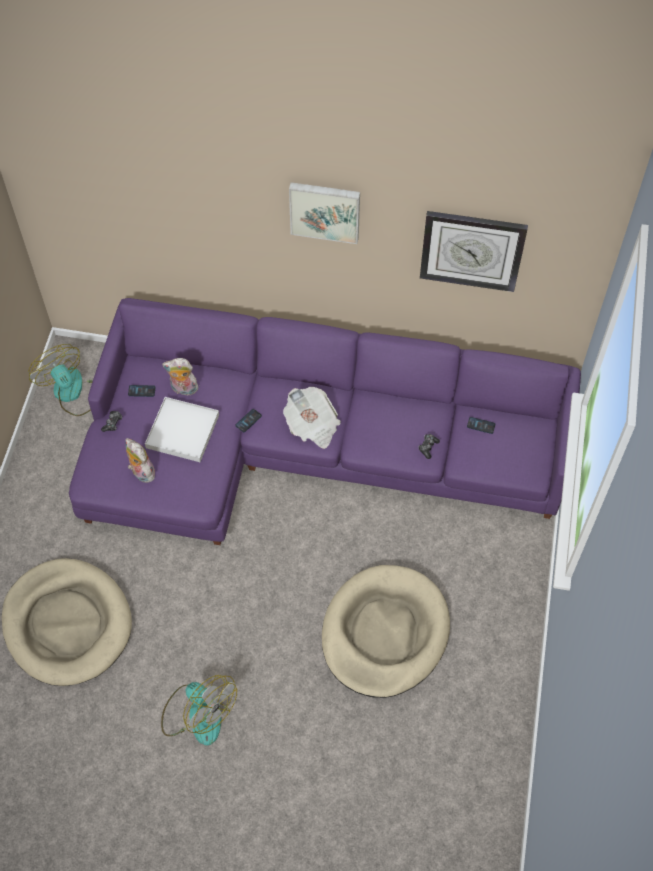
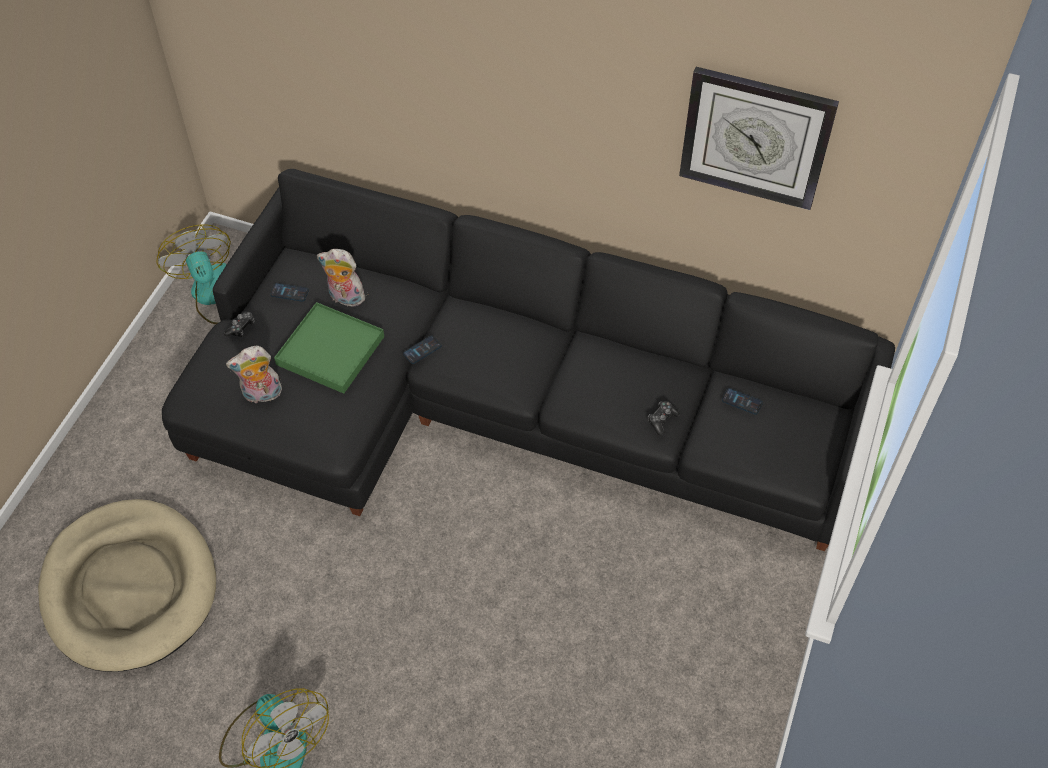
camera: 10 degrees right, 5 degrees down
purple sofa [69,298,581,545] -> black sofa [162,169,895,551]
plush toy [126,438,155,483] -> plush toy turned 75 degrees counterclockwise [226,346,282,404]
white tray [145,397,219,462] -> green tray [274,302,384,394]
newspaper [283,387,341,449] -> none
picture [289,182,360,244] -> none
beige dog bed [322,565,450,698] -> none

